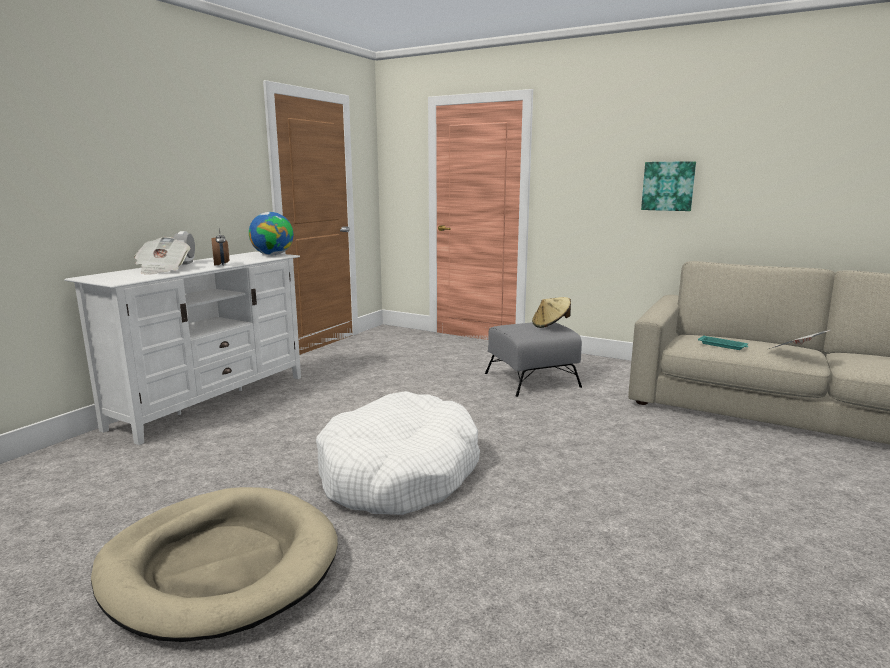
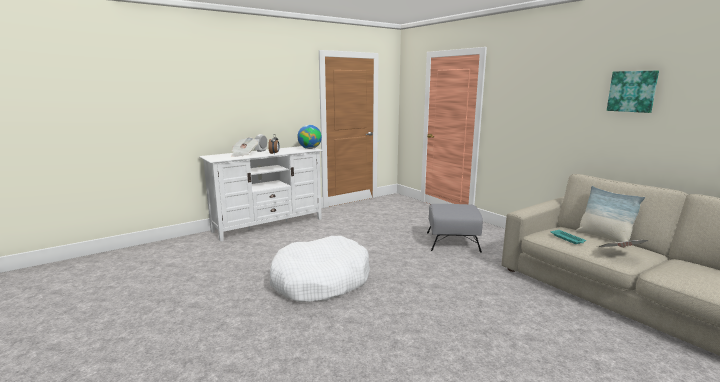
camera: 25 degrees right, 0 degrees up
beige dog bed [91,487,338,642] -> none
beige hat [532,297,571,328] -> none
picture [641,161,696,211] -> picture moved to [607,71,659,113]
none -> pillow [576,186,645,242]

